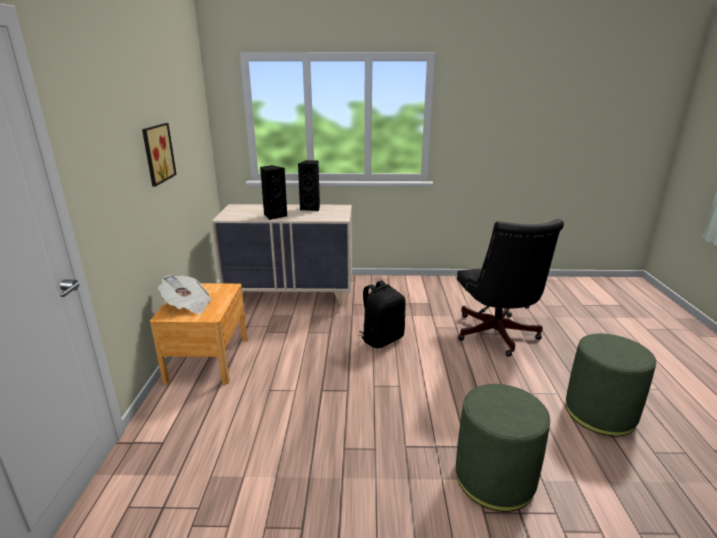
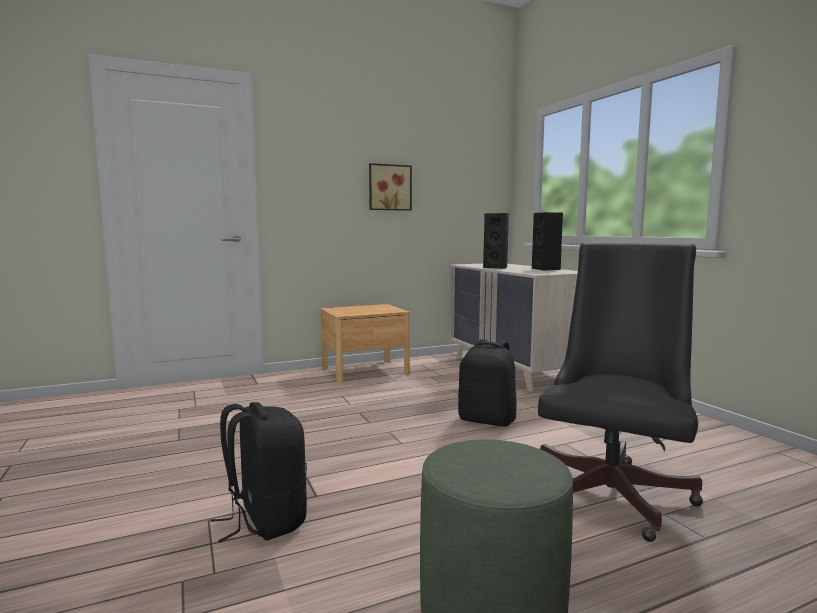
camera: 65 degrees right, 15 degrees down
newspaper [158,275,213,314] -> none
green ottoman [456,384,550,512] -> black backpack [210,402,307,542]
black office chair [457,219,564,357] -> black office chair turned 150 degrees clockwise [538,242,703,542]

